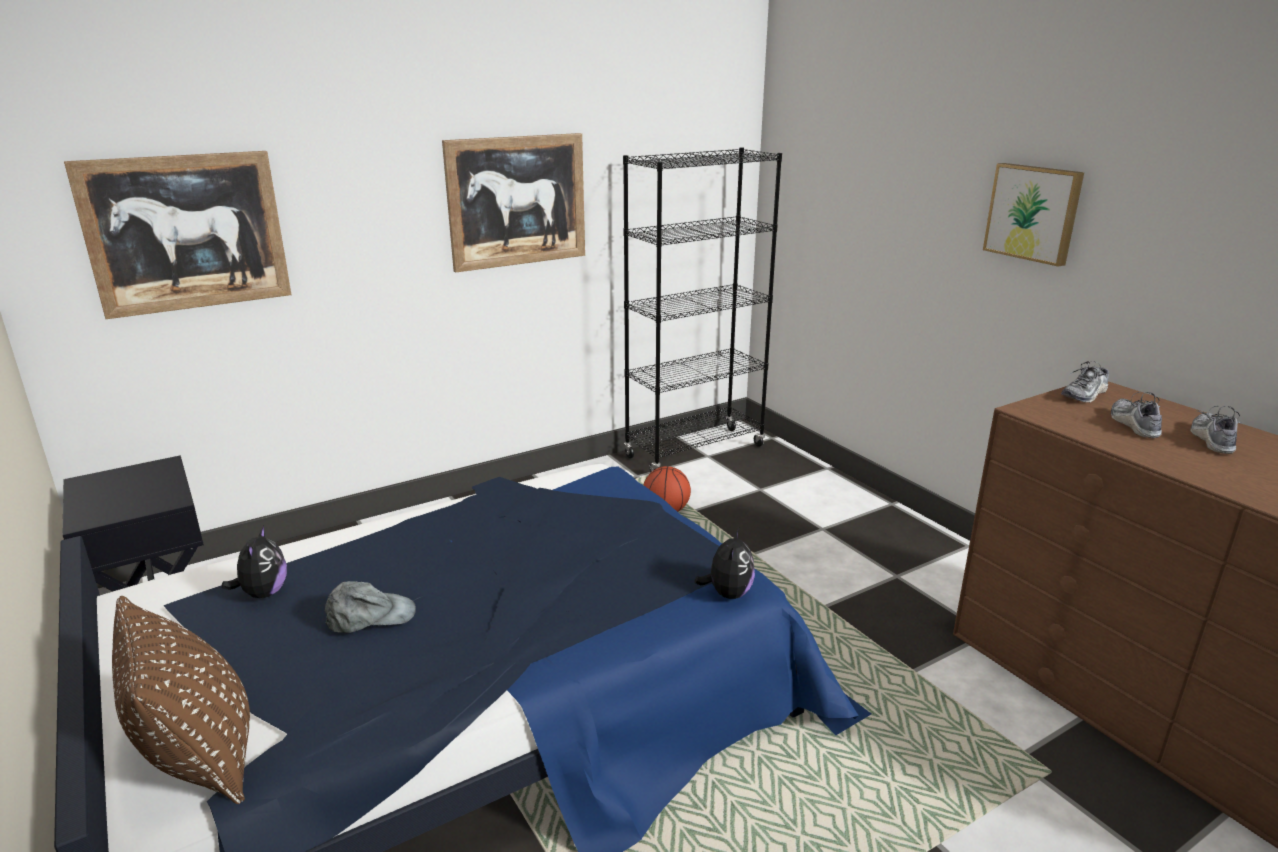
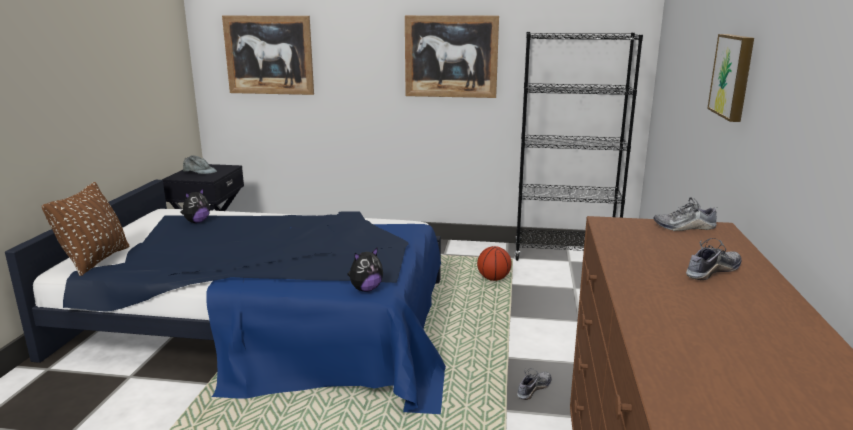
camera: 40 degrees right, 5 degrees down
grey cap [325,581,416,633] -> grey cap moved to [183,155,217,174]
shoe [1111,392,1162,438] -> shoe moved to [517,368,552,400]

